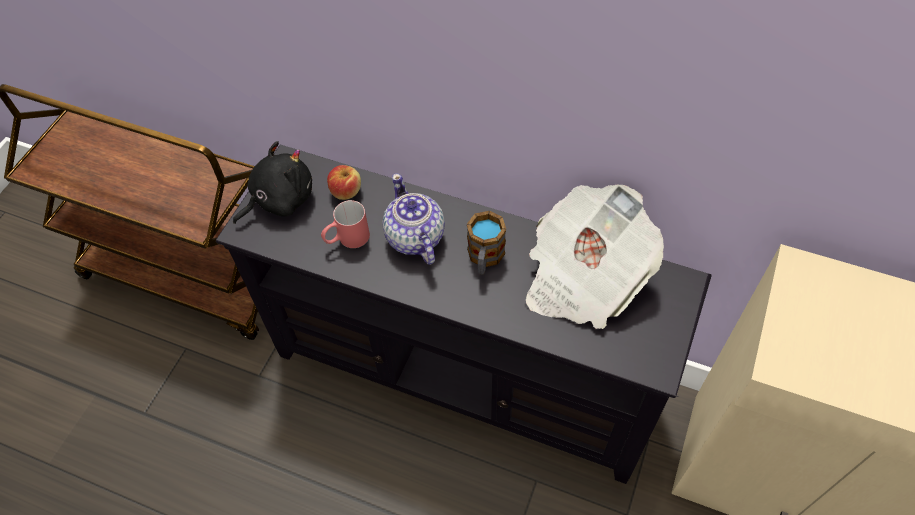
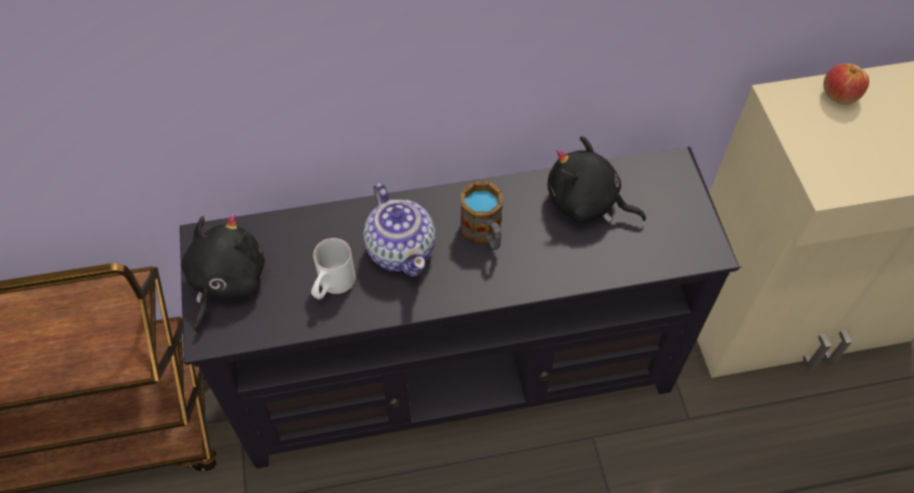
camera: 35 degrees left, 0 degrees up
red mug [321,200,370,248] -> white mug [311,238,356,299]
apple [327,165,361,200] -> apple moved to [824,63,869,105]
teapot [382,173,445,265] -> teapot turned 150 degrees counterclockwise [363,183,436,276]
newspaper [526,184,664,329] -> black plush toy [548,136,646,223]

